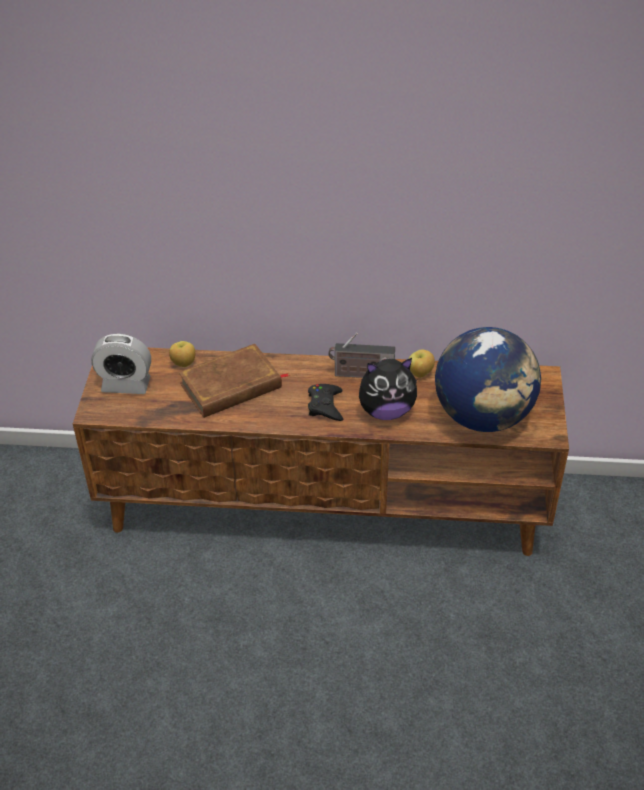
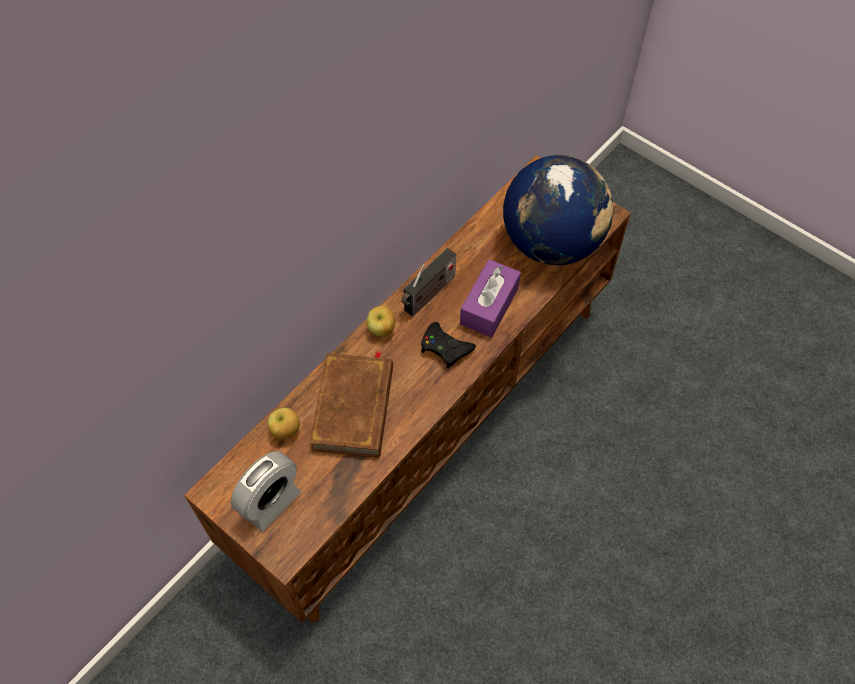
camera: 55 degrees left, 15 degrees up
plush toy [359,358,418,420] -> purple tissue box [460,259,521,338]
apple [409,349,435,378] -> apple moved to [366,306,395,337]

